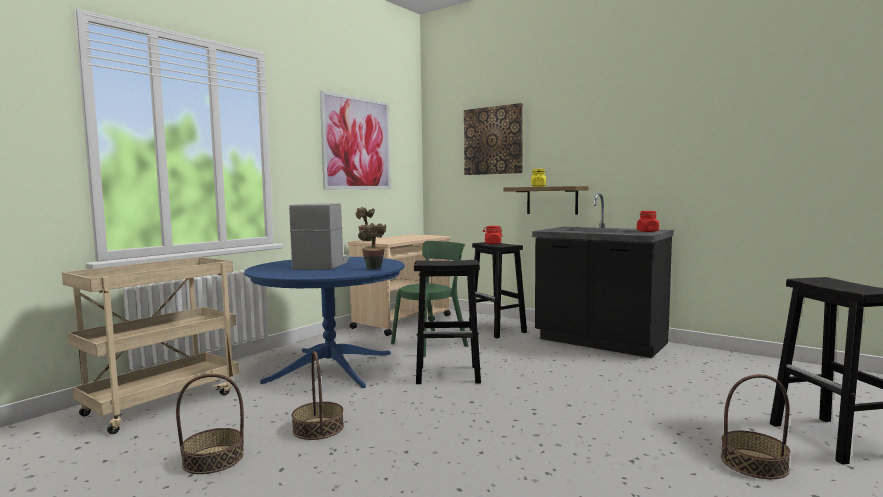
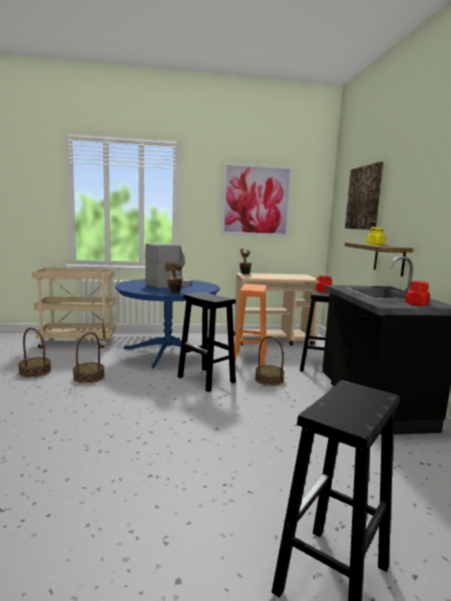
camera: 45 degrees right, 5 degrees up
green chair [391,241,468,357] -> orange stool [234,284,267,366]
basket [721,374,791,479] -> basket moved to [255,336,284,386]

